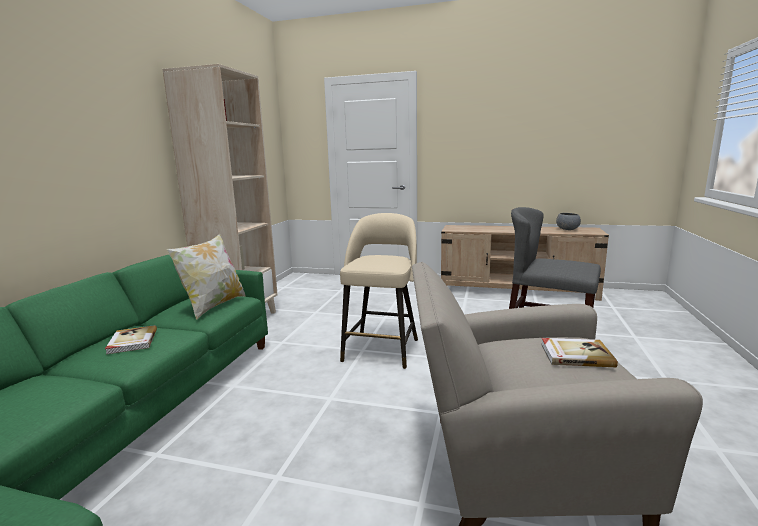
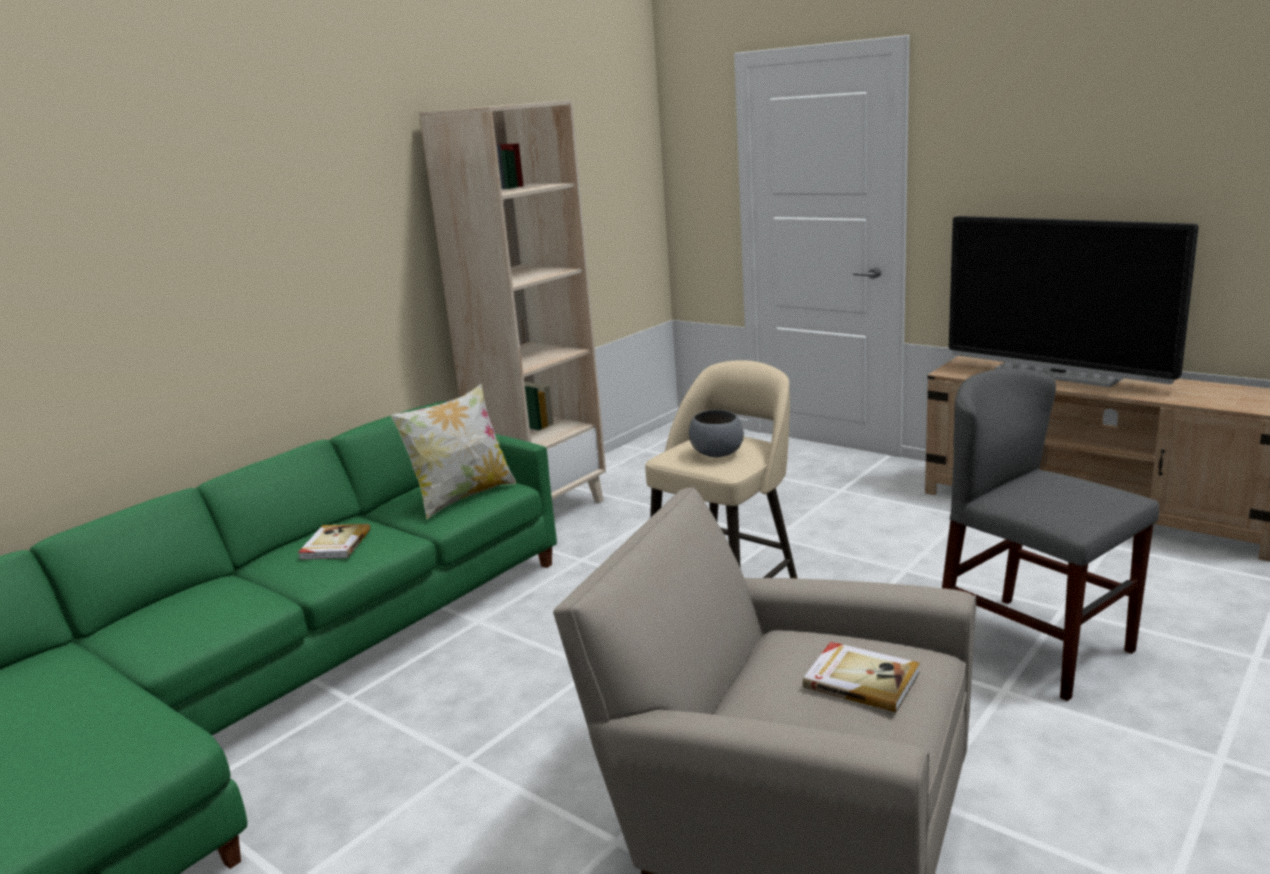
camera: 25 degrees right, 5 degrees up
grey bowl [556,213,581,230] -> grey bowl moved to [689,410,744,457]
none -> television [949,216,1199,388]

